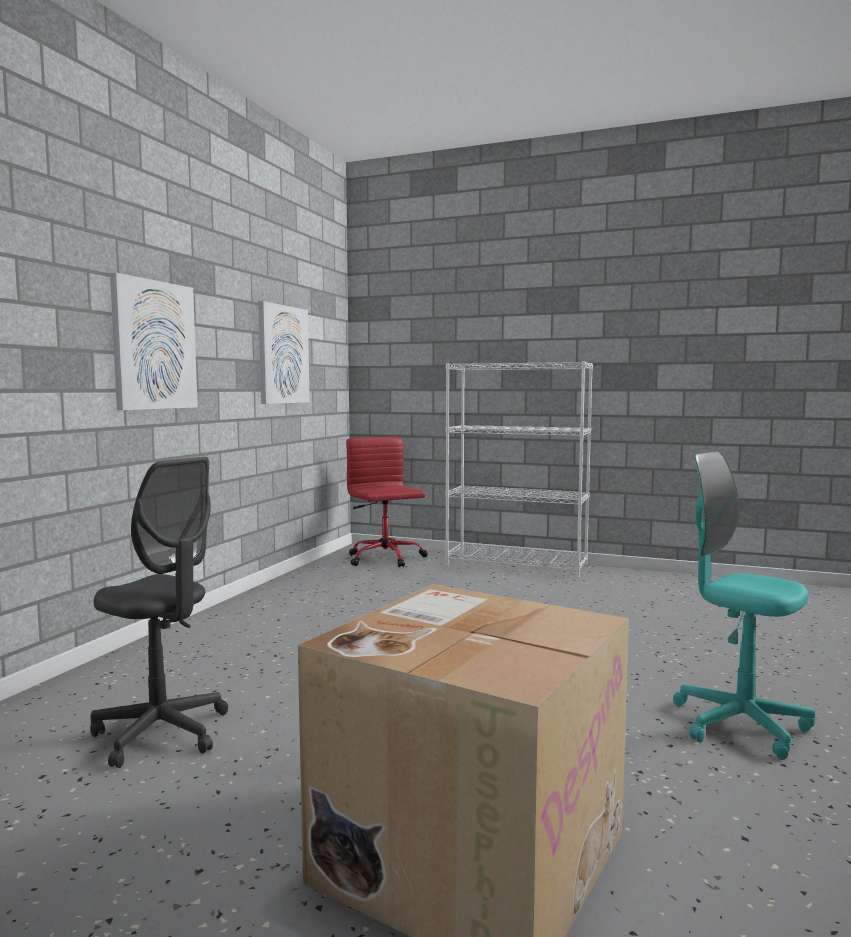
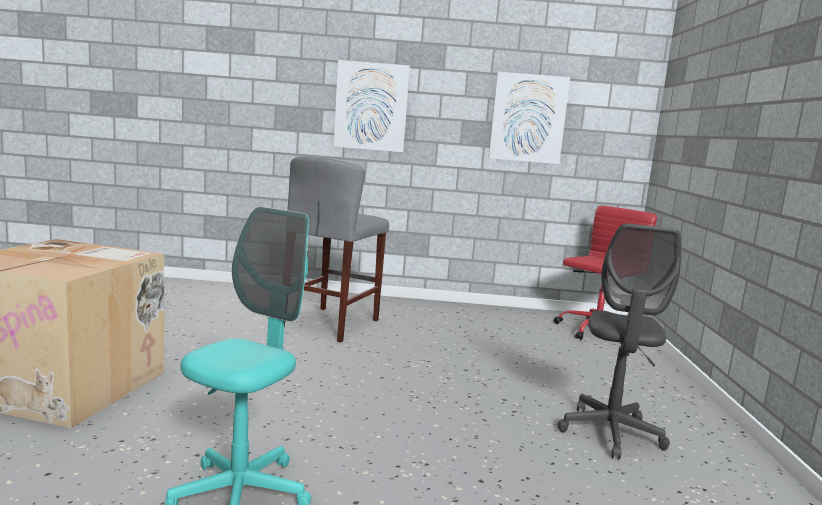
camera: 70 degrees right, 5 degrees up
grey office chair [90,457,228,768] -> grey office chair moved to [558,224,681,460]
white bookcase [445,361,593,578] -> none
none -> grey stool [284,156,389,343]

